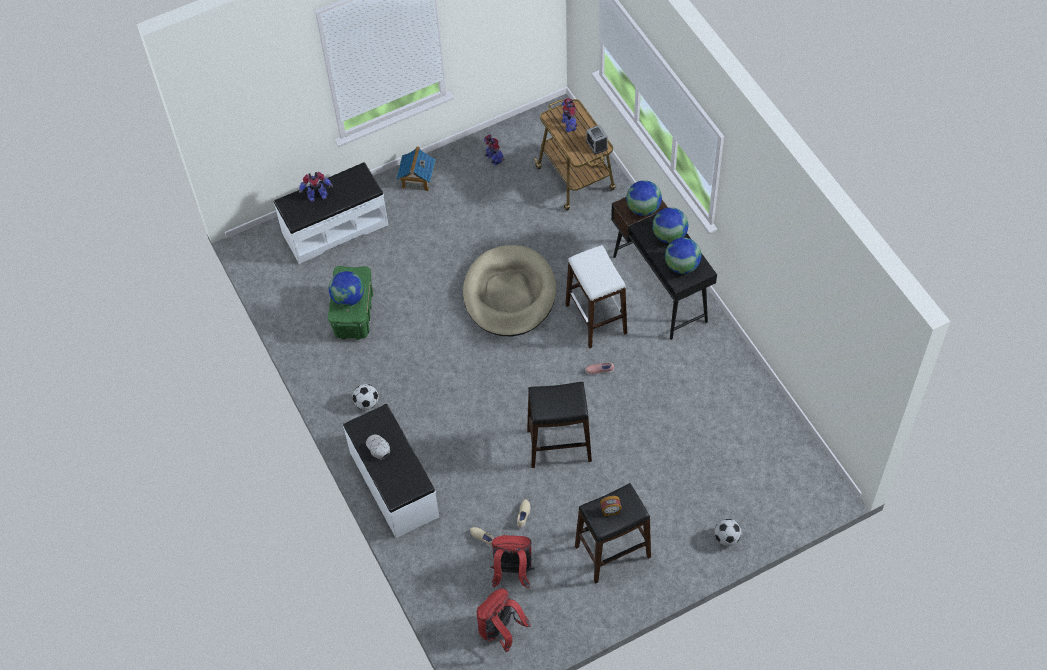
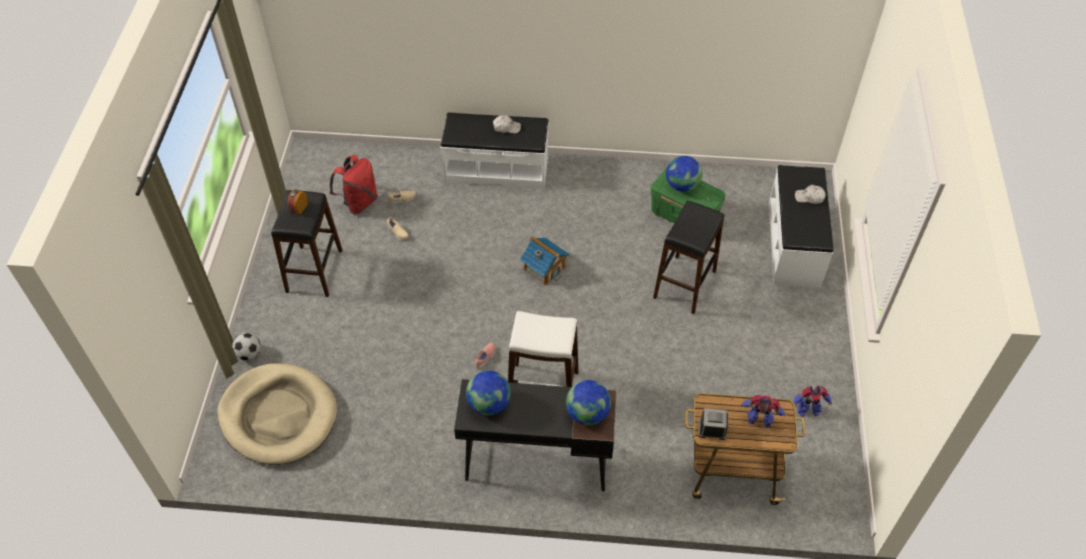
camera: 120 degrees right, 5 degrees down
toy robot [299,172,333,202] -> white cap [795,185,826,204]
football [352,384,379,410] -> none
toy house [396,146,436,191] -> toy house moved to [520,236,569,286]
beige dog bed [463,245,556,336] -> beige dog bed moved to [217,363,337,465]
red backpack [477,588,531,652] -> none
black stool [527,382,592,468] -> black stool moved to [653,201,725,314]
globe [652,207,688,243] -> none

